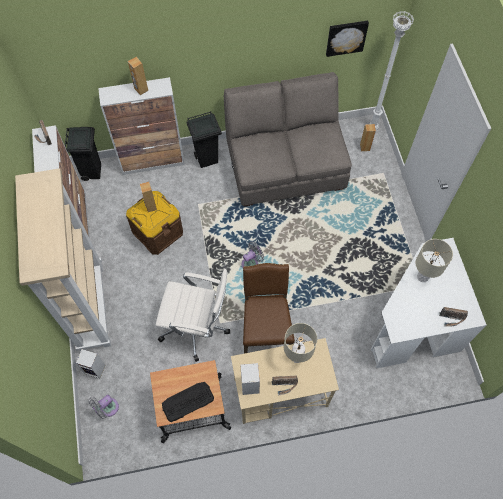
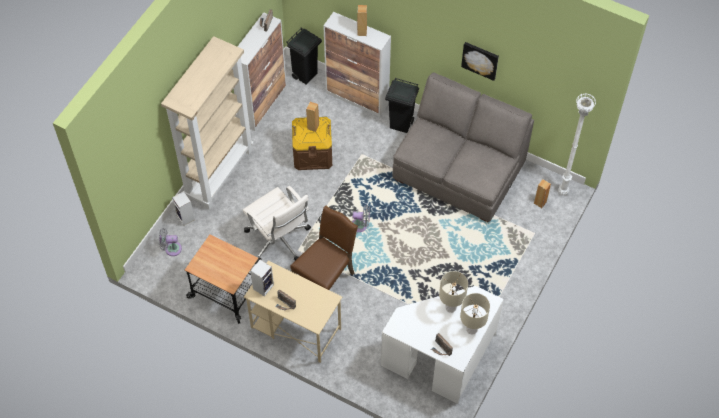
camera: 40 degrees right, 5 degrees down
keyboard [162,382,214,422] -> none
beige table lamp [284,323,317,363] -> beige table lamp moved to [460,293,490,335]
picture [326,21,369,57] -> picture moved to [461,42,499,81]

